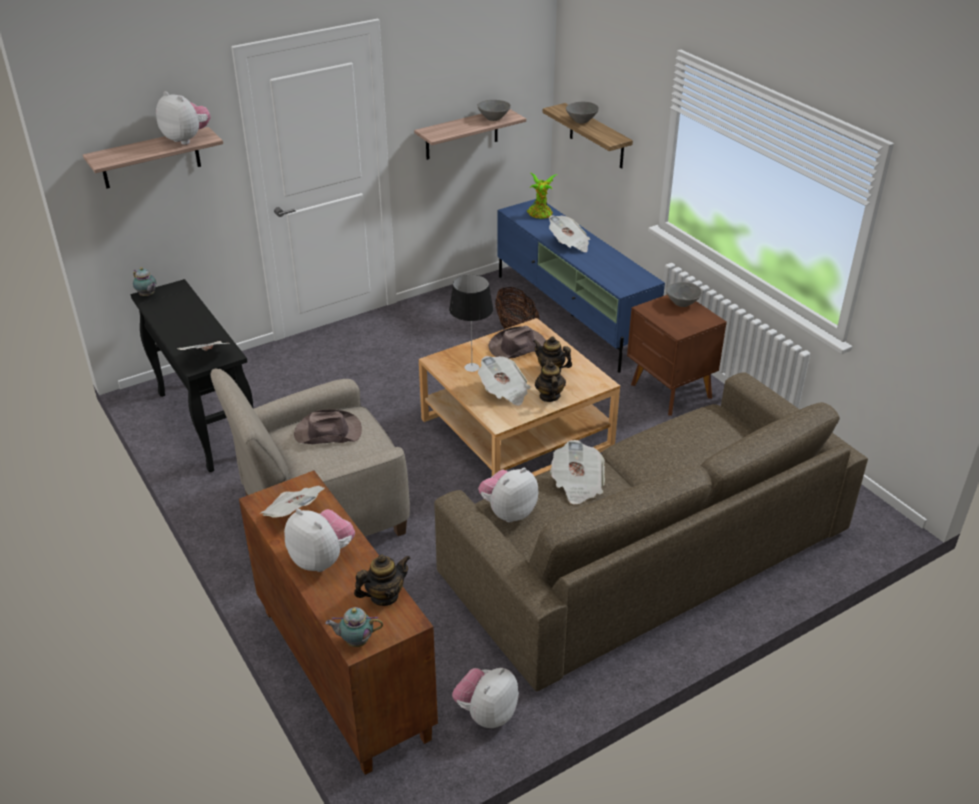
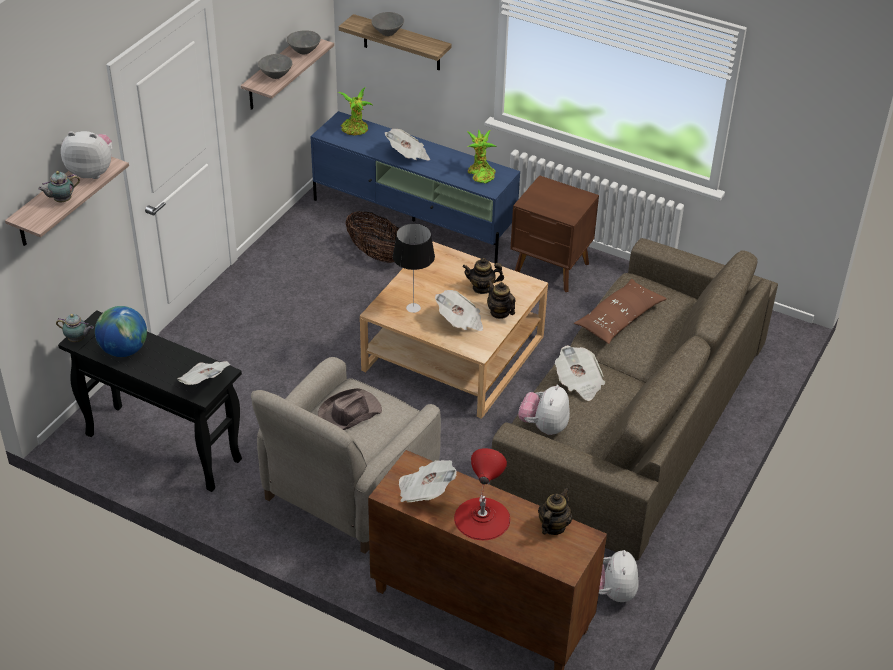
camera: 30 degrees left, 5 degrees up
plush toy [284,509,355,572] -> red table lamp [454,448,510,540]
teapot [325,607,383,647] -> teapot moved to [38,171,80,202]
brown hat [489,326,546,359] -> none
grey bowl [666,282,702,307] -> grey bowl moved to [258,54,293,79]
none -> globe [95,306,147,357]
none -> potted plant [467,129,498,184]
none -> brown pillow [574,279,667,344]

